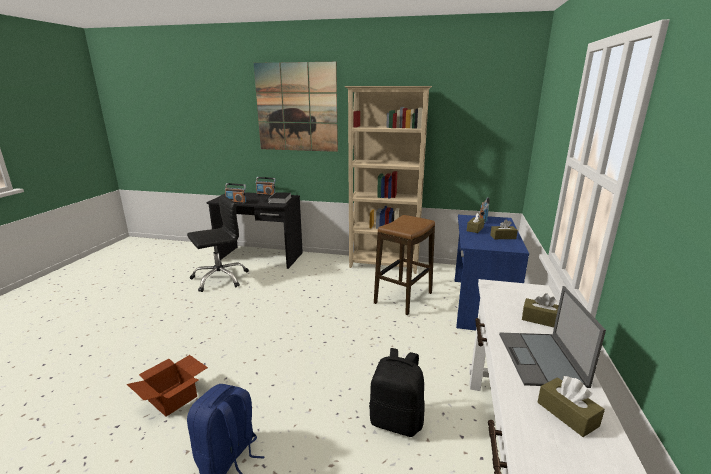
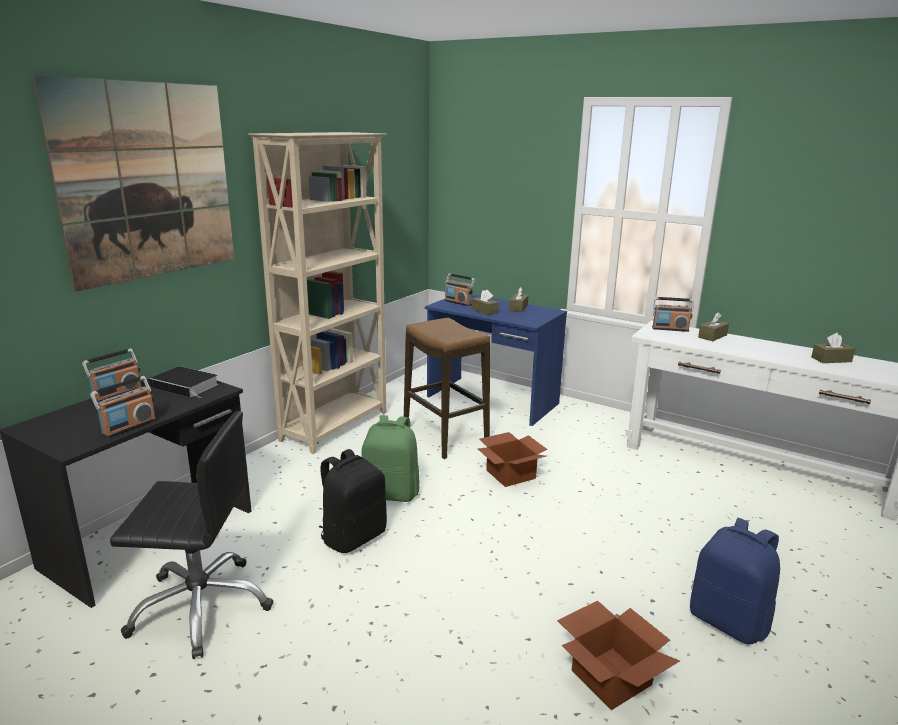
camera: 70 degrees left, 0 degrees up
black office chair [187,195,249,292] -> black office chair turned 105 degrees clockwise [110,411,274,659]
black backpack [369,348,424,437] -> black backpack moved to [319,449,387,553]
laptop [499,286,606,388] -> none
none -> green backpack [362,415,420,502]
none -> cardboard box [478,432,547,487]
none -> radio [652,297,694,332]

